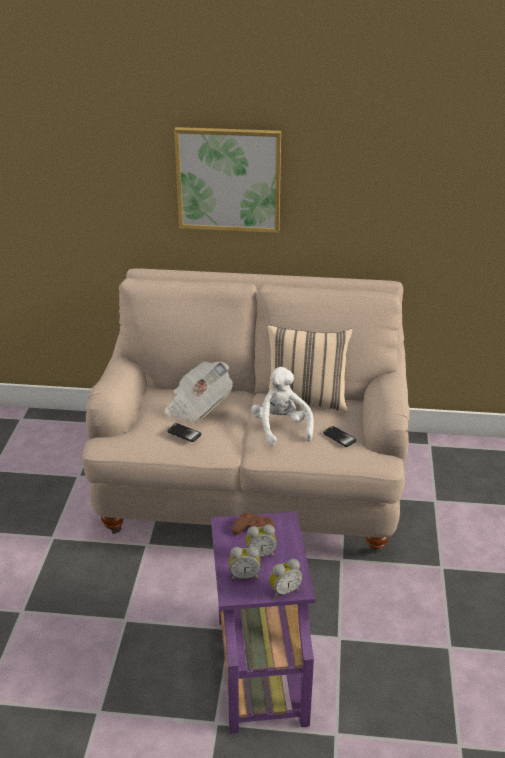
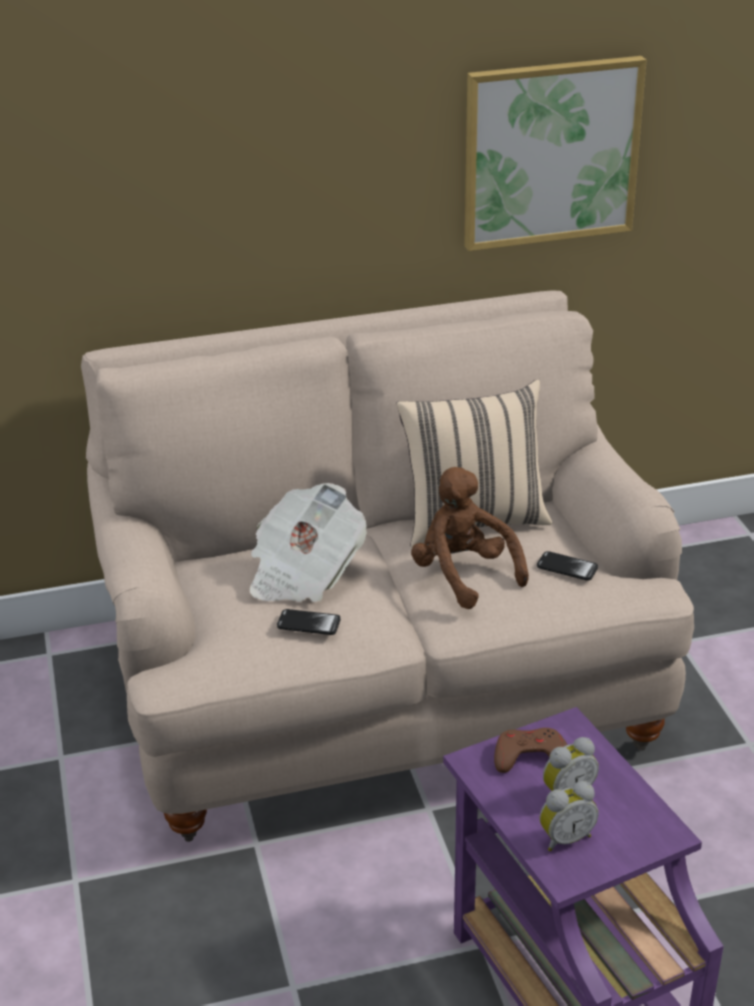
camera: 20 degrees left, 0 degrees up
picture [174,127,281,233] -> picture moved to [464,56,646,251]
white plush toy [251,367,314,446] -> brown plush toy [411,467,529,609]
alarm clock [269,559,302,599] -> none

